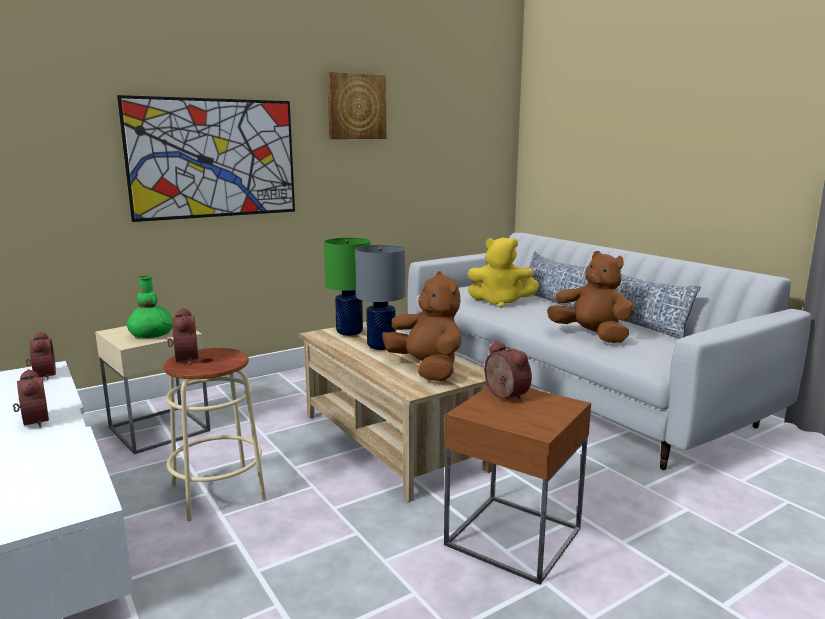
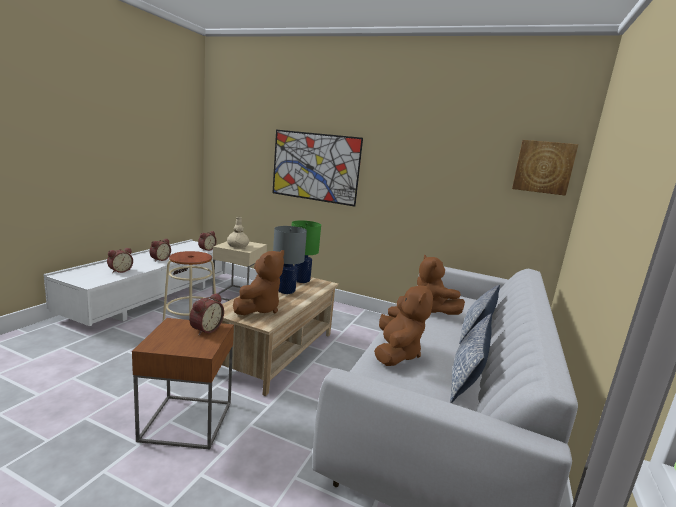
camera: 55 degrees right, 0 degrees up
green vase [127,276,173,338] -> beige vase [227,217,249,248]
alarm clock [167,308,198,364] -> alarm clock moved to [107,248,133,273]
picture [327,72,386,139] -> picture moved to [512,140,579,196]
yellow plush toy [468,238,540,308] -> brown plush toy [417,254,465,315]

